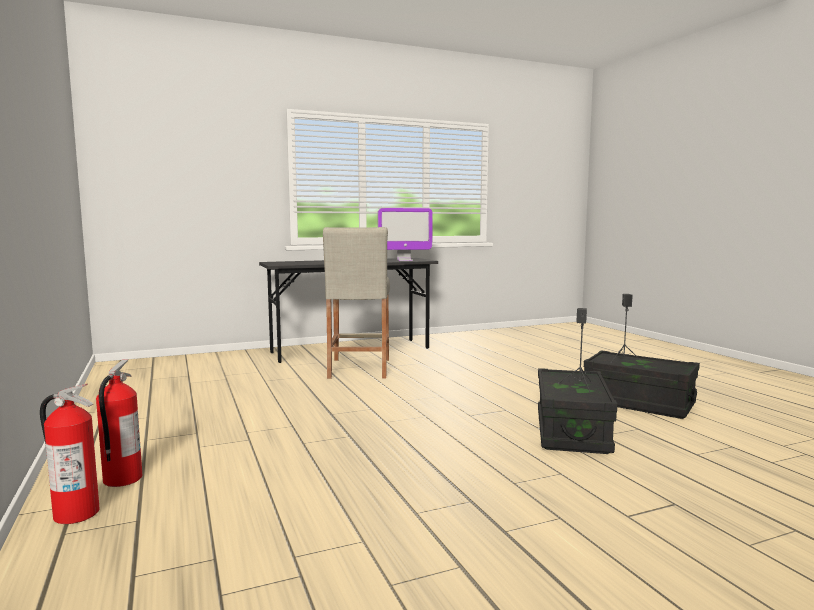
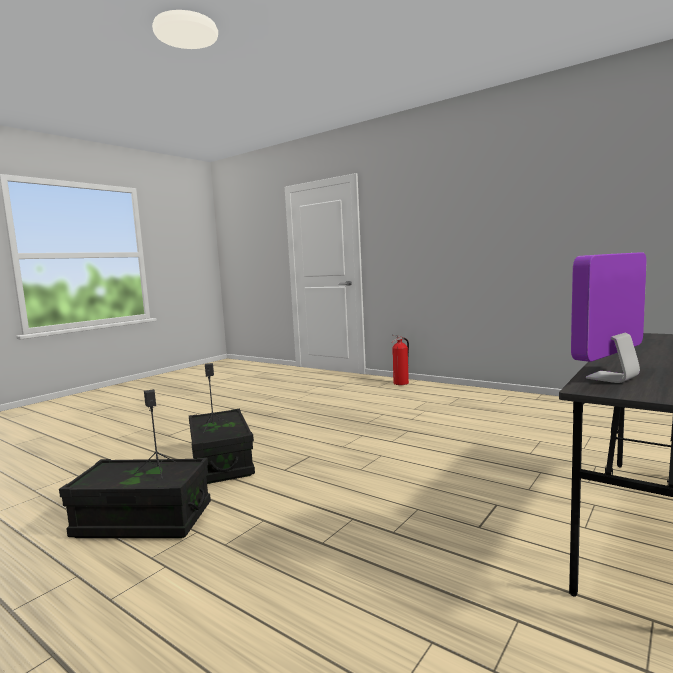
camera: 150 degrees right, 0 degrees up
fire extinguisher [96,359,142,487] -> none
beige stool [323,227,390,379] -> none

